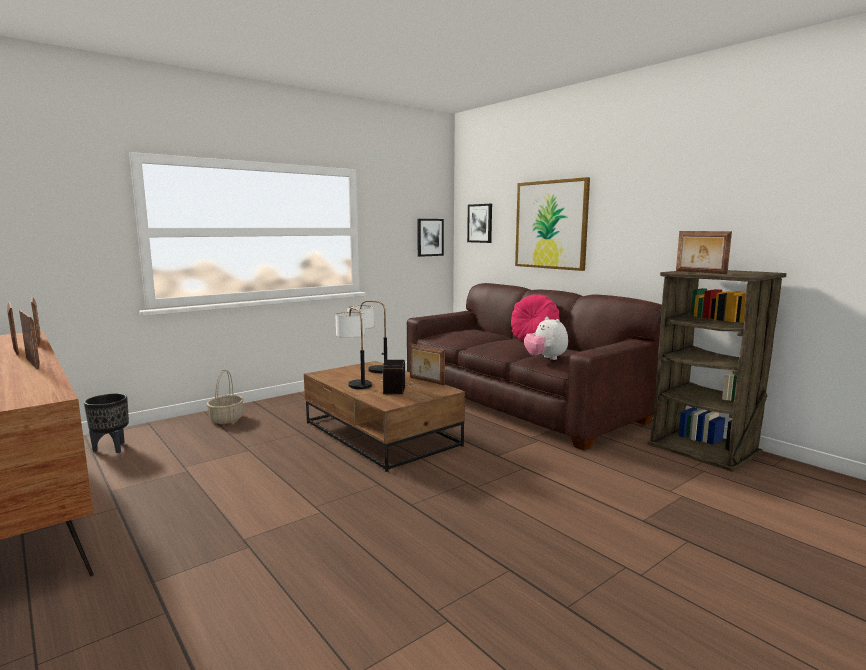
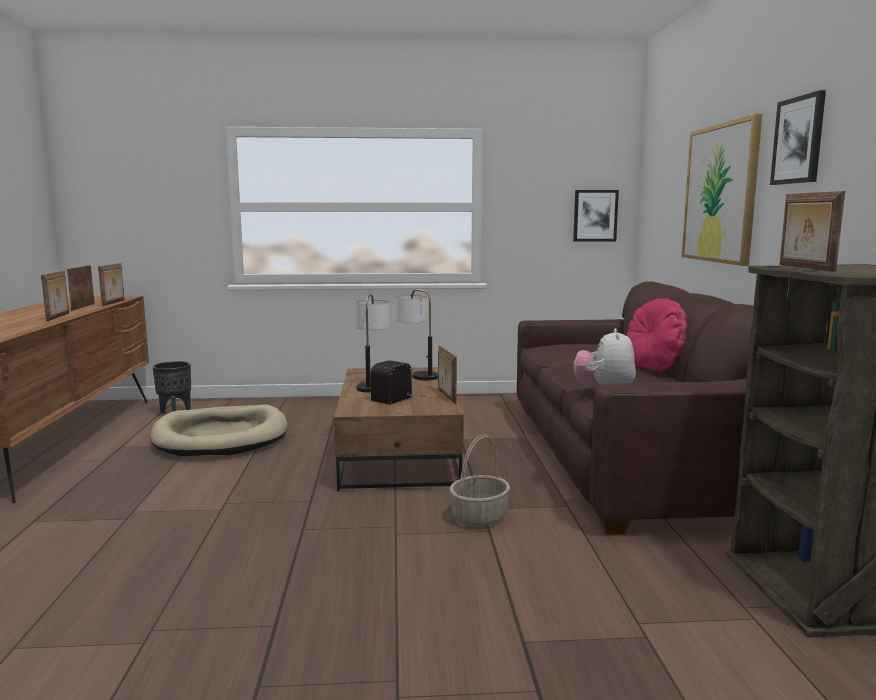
camera: 35 degrees right, 0 degrees up
basket [207,370,244,424] -> basket moved to [450,435,510,527]
picture [467,204,492,243] -> picture moved to [770,90,826,185]
none -> beige dog bed [150,404,288,456]

